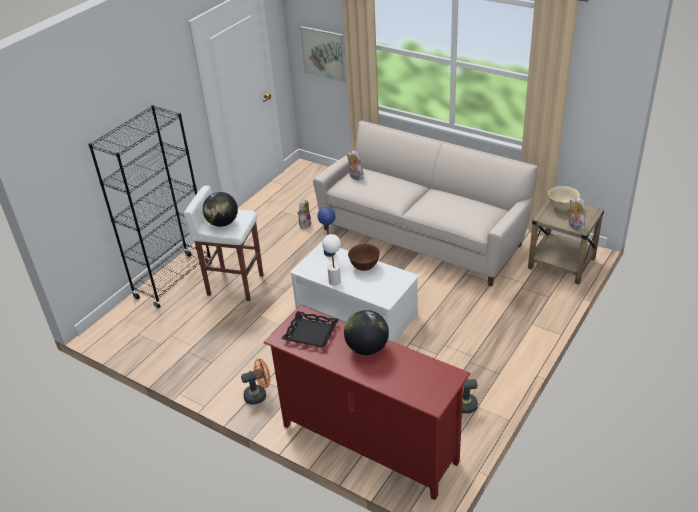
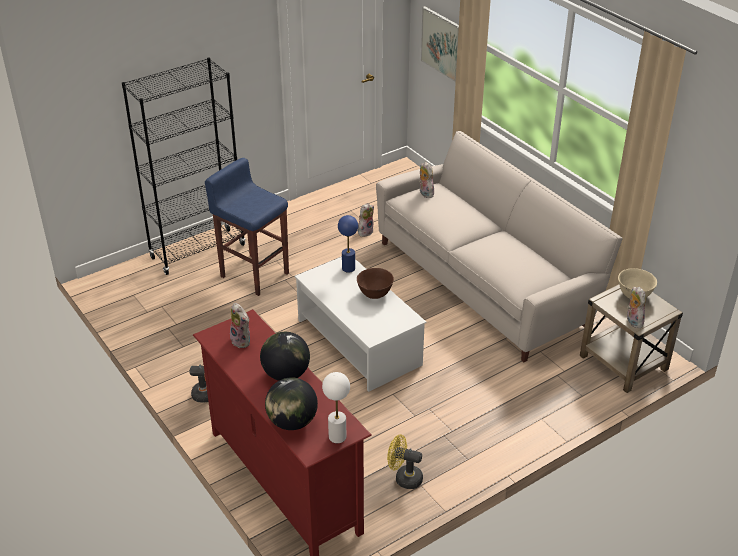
camera: 20 degrees right, 0 degrees up
white stool [184,185,263,301] -> blue stool [205,158,289,296]
globe [203,192,238,227] -> globe moved to [265,377,318,430]
black tray [282,311,339,348] -> plush toy [230,303,251,348]
white table lamp [322,234,341,285] -> white table lamp moved to [322,372,350,443]

